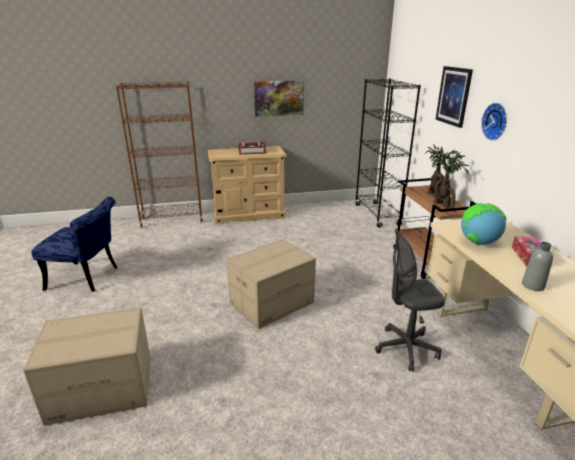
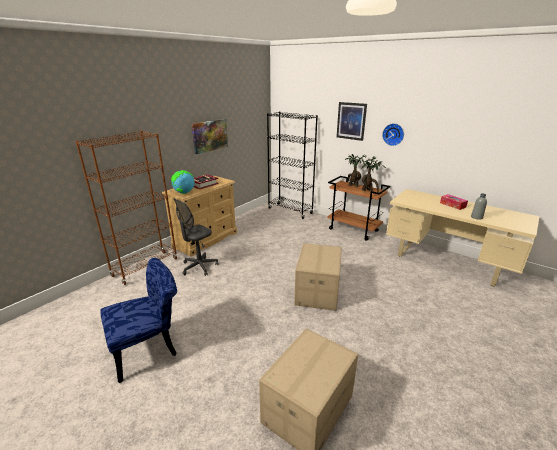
camera: 40 degrees left, 0 degrees up
grey office chair [375,228,445,372] -> grey office chair moved to [173,198,219,276]
globe [461,203,507,245] -> globe moved to [171,170,195,194]

